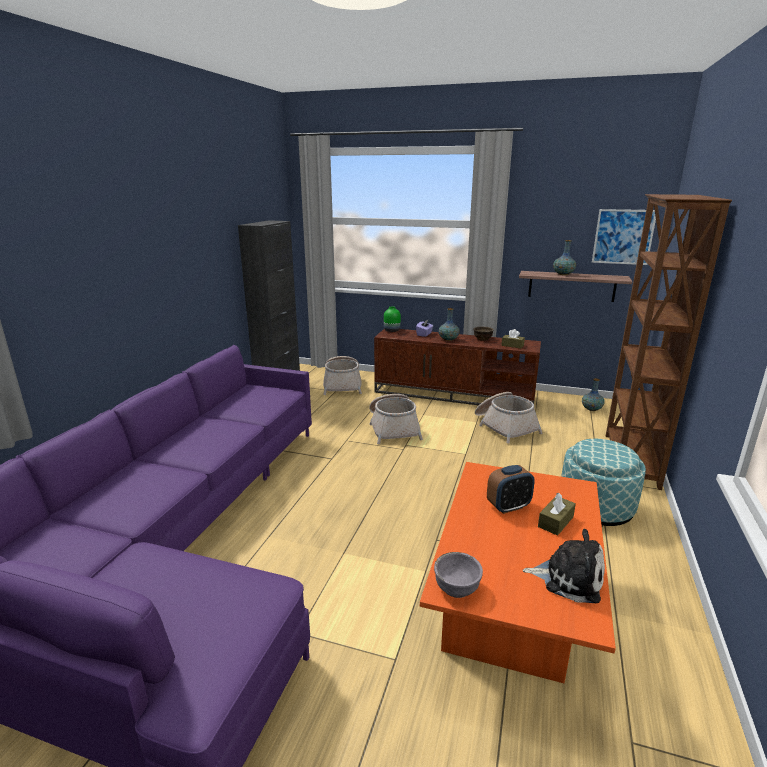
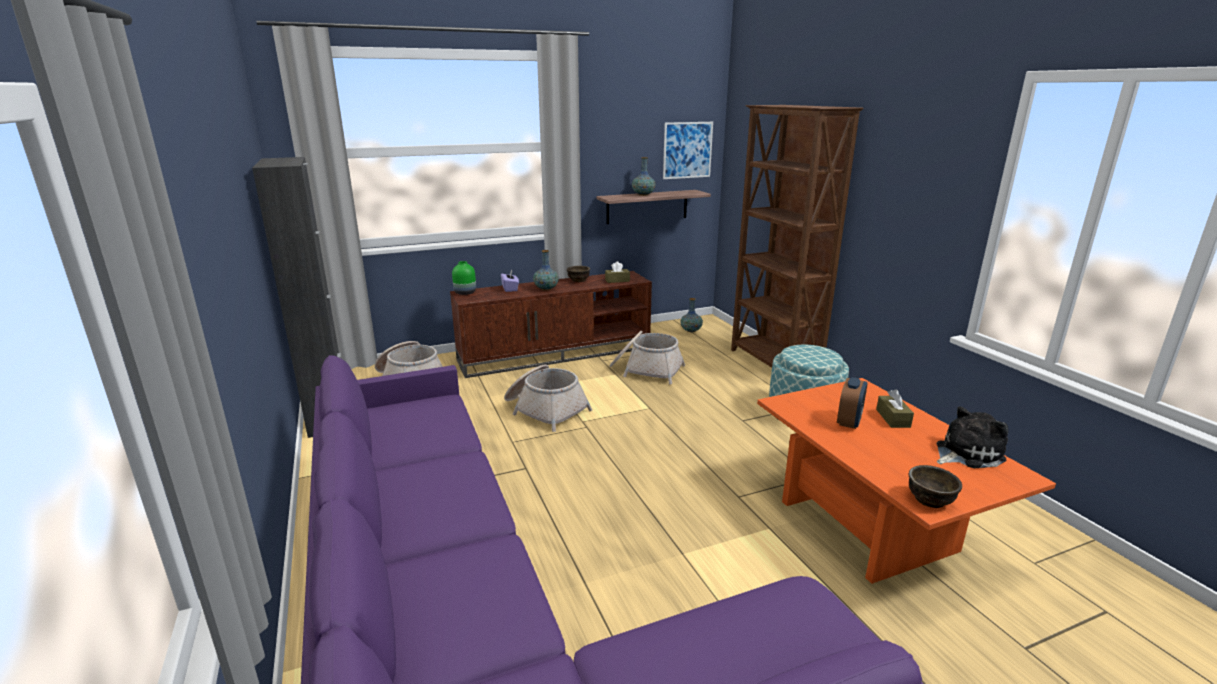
camera: 40 degrees left, 0 degrees up
grey bowl [434,552,483,598] -> brown bowl [909,465,962,508]

